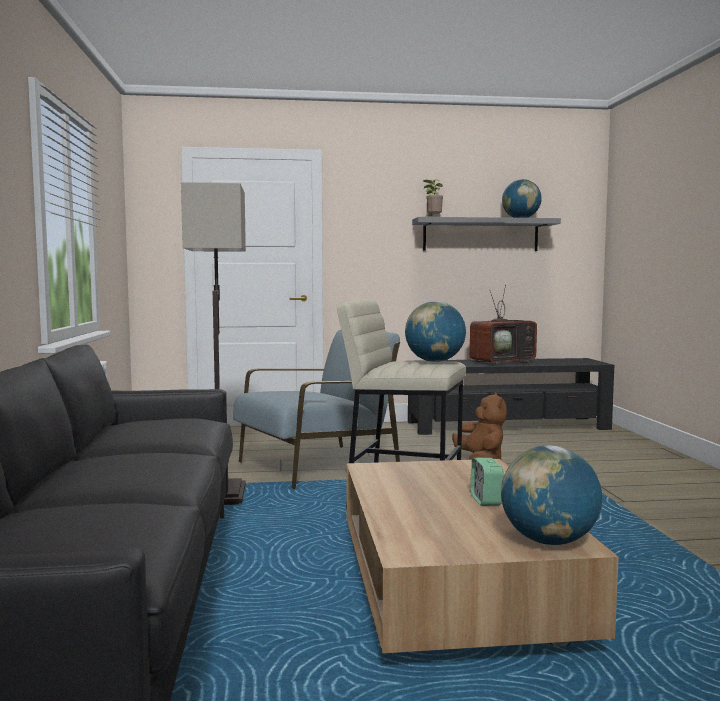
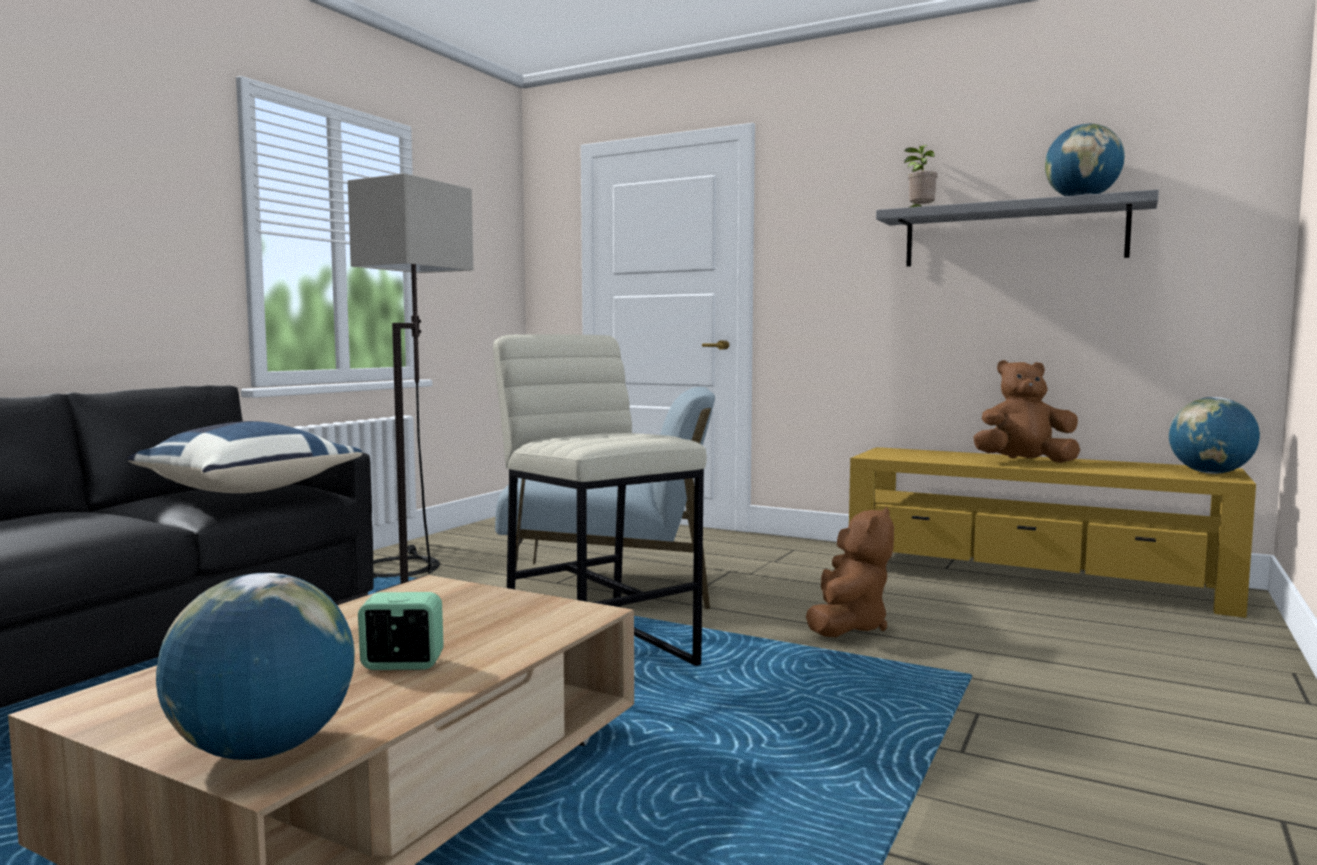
camera: 35 degrees right, 0 degrees up
globe [405,301,466,362] -> globe moved to [1169,397,1260,474]
black tv stand [408,358,614,435] -> yellow tv stand [849,447,1256,618]
television [470,285,537,366] -> brown plush toy [973,360,1080,463]
alarm clock [470,458,504,506] -> alarm clock turned 60 degrees clockwise [358,592,444,670]
none -> blue pillow [127,421,362,493]

